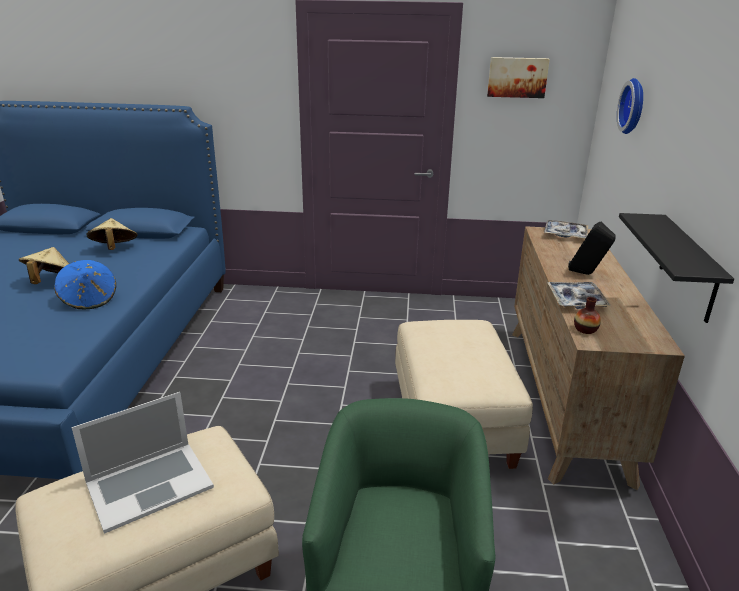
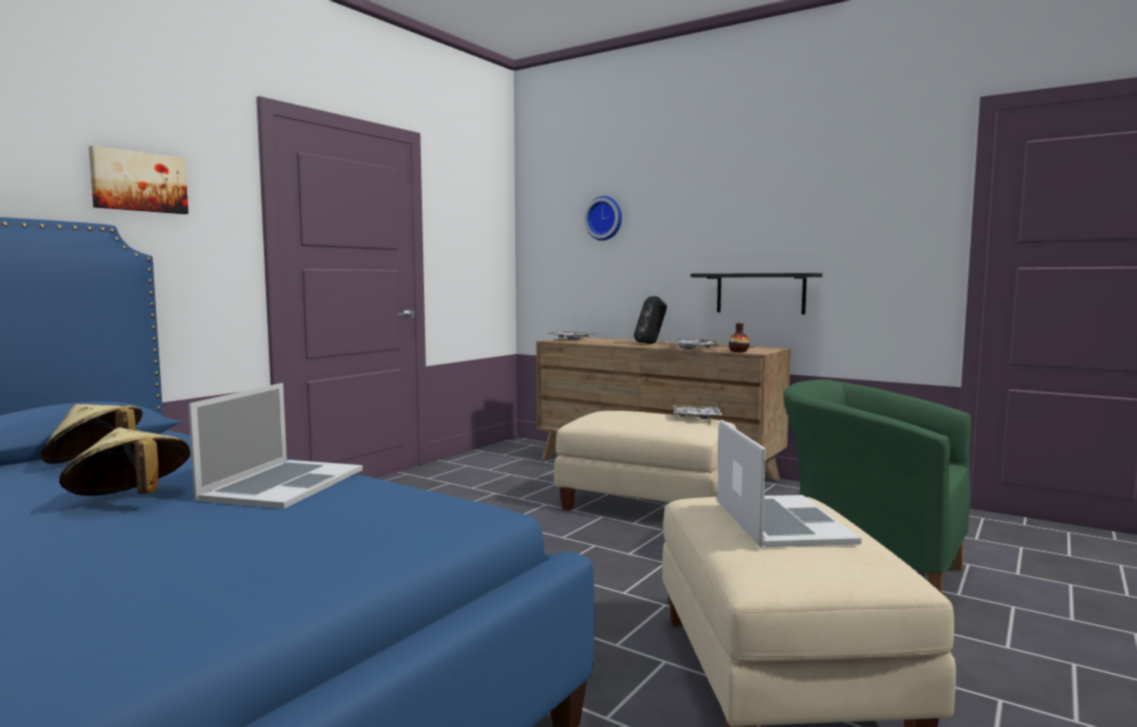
camera: 60 degrees left, 20 degrees down
blue hat [54,260,116,309] -> laptop [188,383,363,509]
picture [487,57,550,98] -> picture moved to [89,145,189,214]
none -> tray [673,405,722,419]

